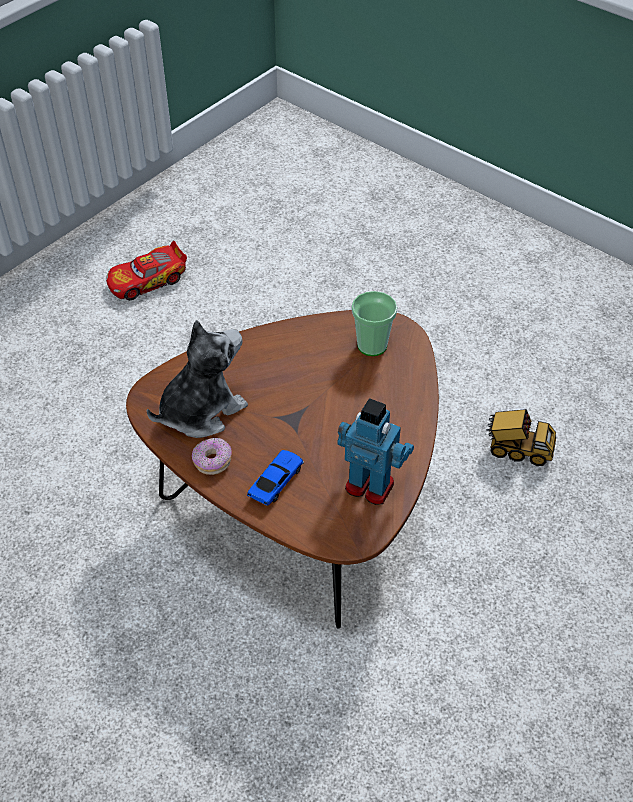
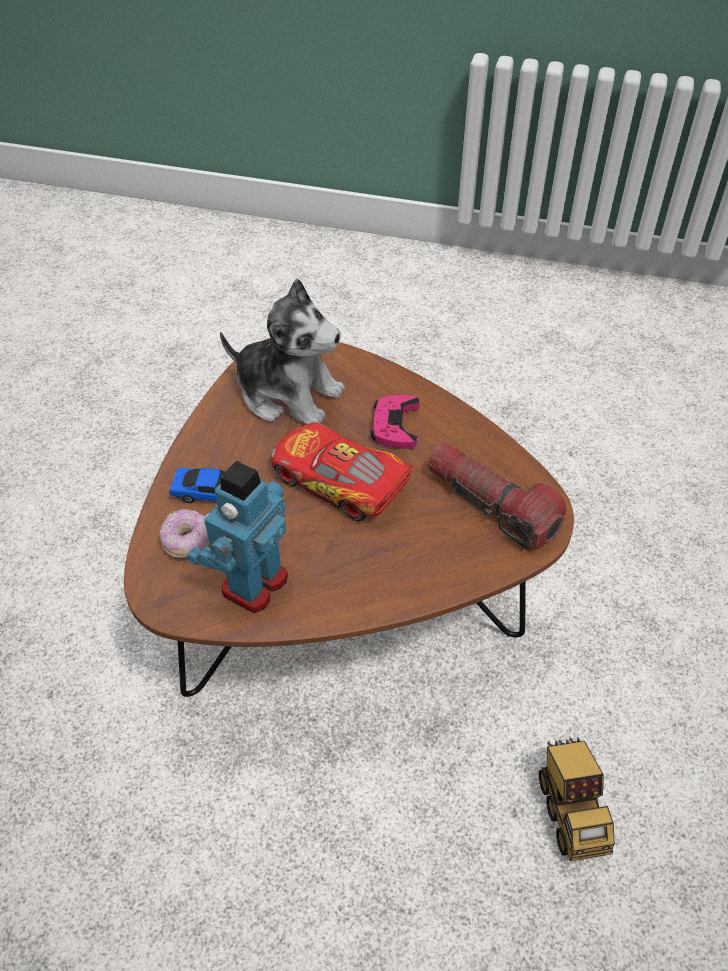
camera: 65 degrees right, 0 degrees up
toy car [106,241,187,300] -> toy car moved to [272,423,415,521]
donut [192,438,232,475] -> donut moved to [160,509,209,558]
toy robot [337,398,414,505] -> toy robot turned 150 degrees counterclockwise [187,461,288,613]
cup [352,291,398,356] -> flashlight [428,443,567,549]
none -> pink game controller [371,395,419,449]

